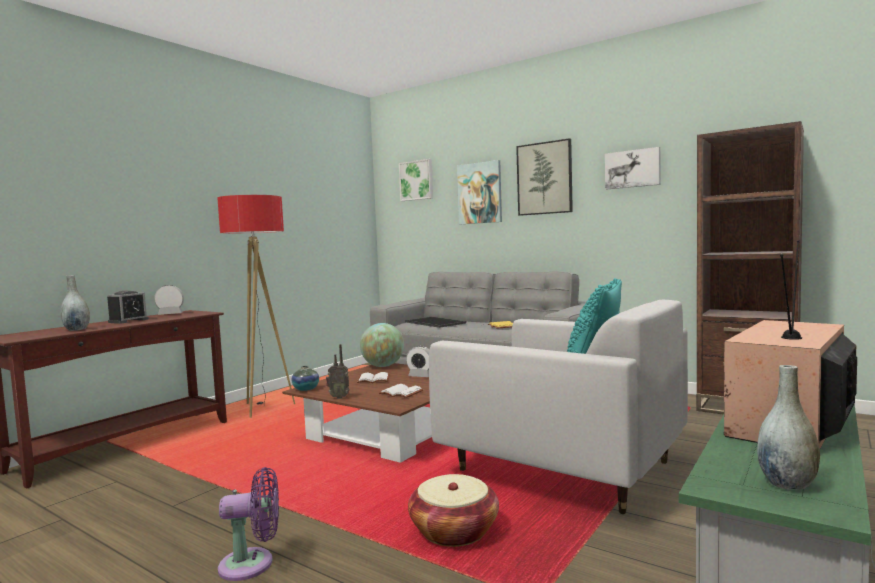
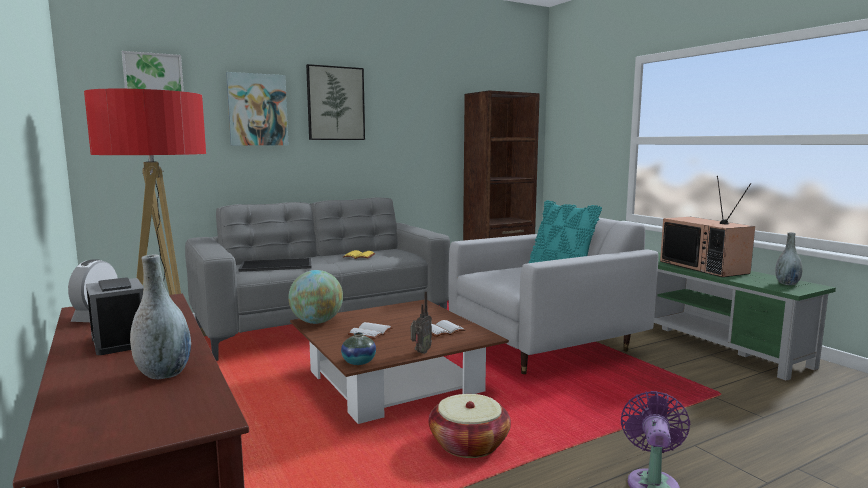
camera: 65 degrees left, 5 degrees up
alarm clock [406,346,429,377] -> none
basket [408,474,499,547] -> basket moved to [429,394,511,458]
picture [605,147,661,189] -> none

